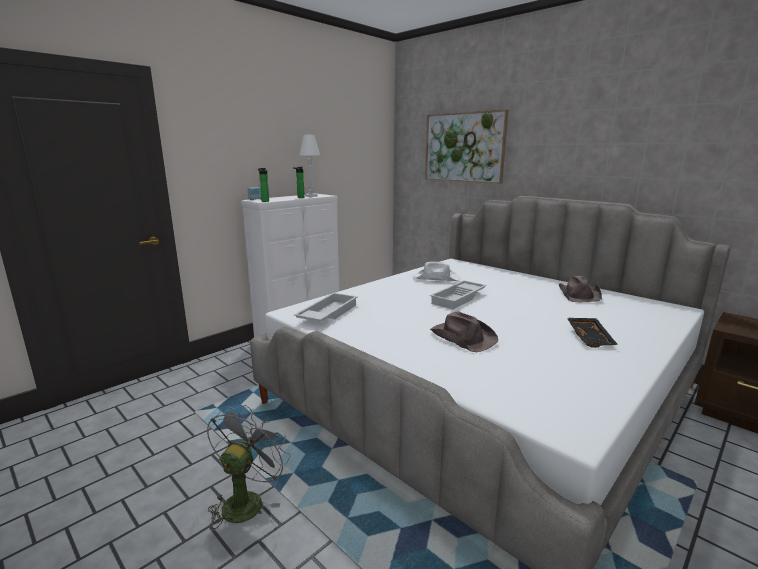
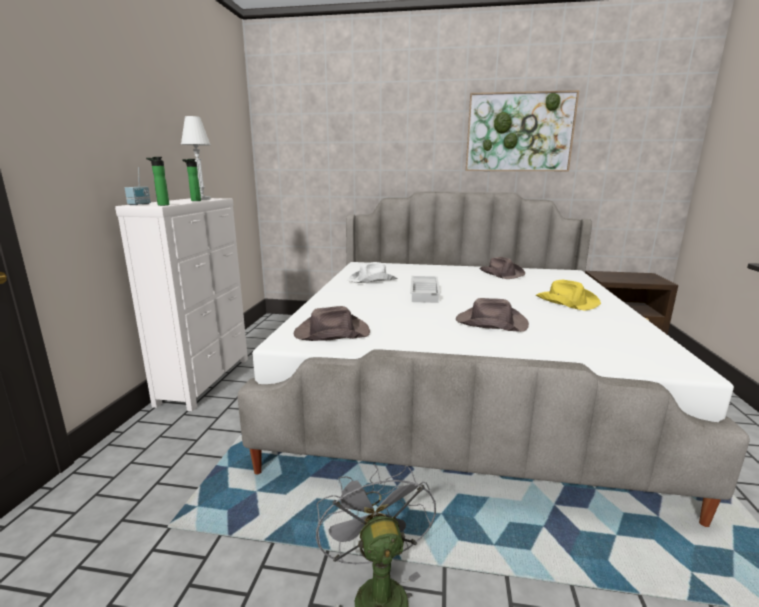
camera: 35 degrees left, 0 degrees up
white tray [294,293,358,322] -> brown hat [294,306,370,341]
picture [425,110,509,184] -> picture moved to [466,90,579,171]
black tray [567,318,618,348] -> yellow hat [536,280,601,311]

